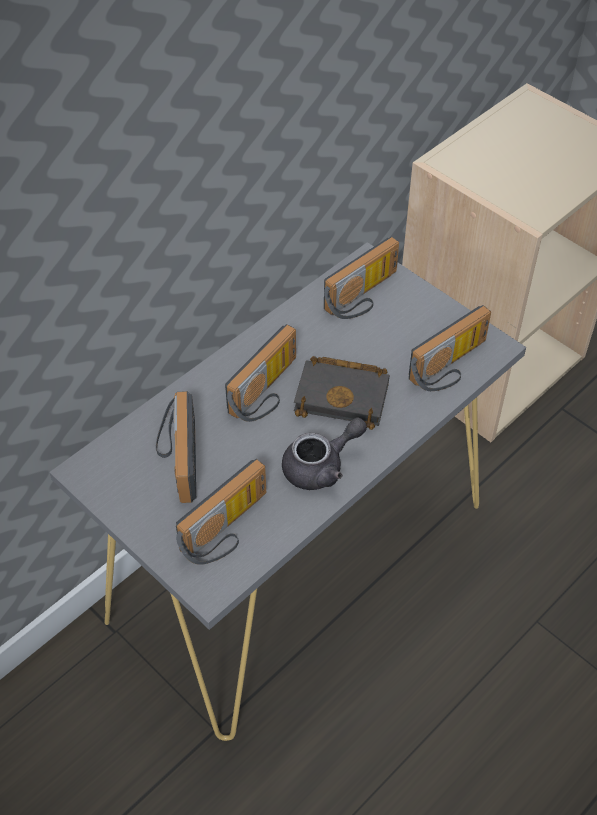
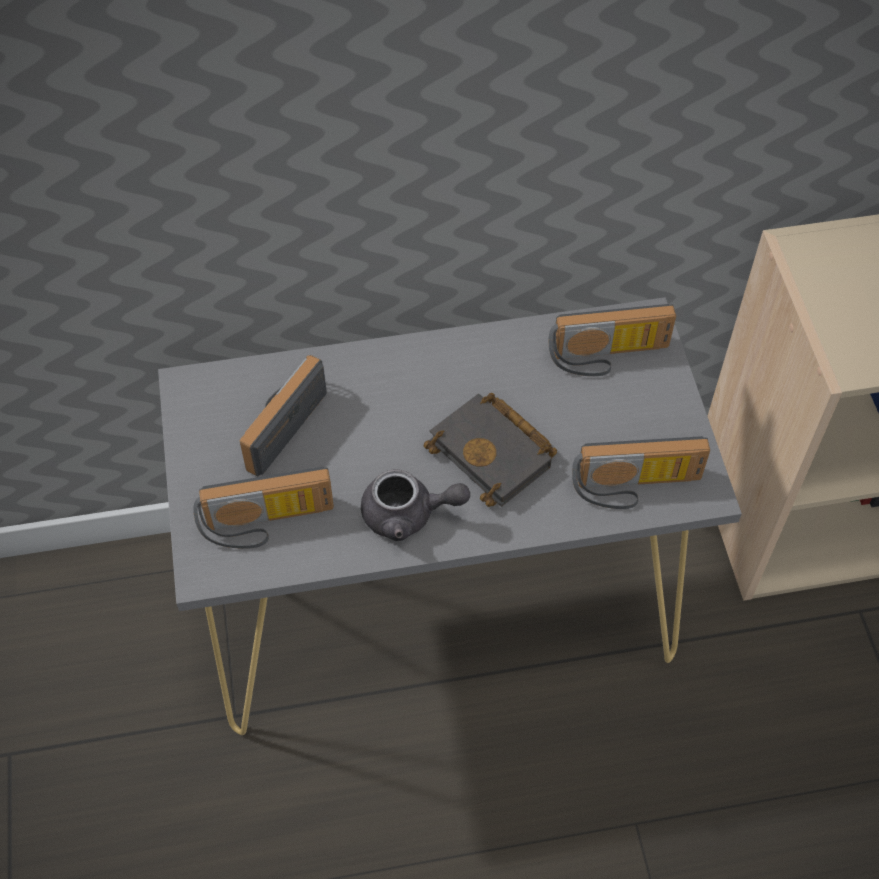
camera: 35 degrees right, 5 degrees up
radio [225,324,296,422] -> none

